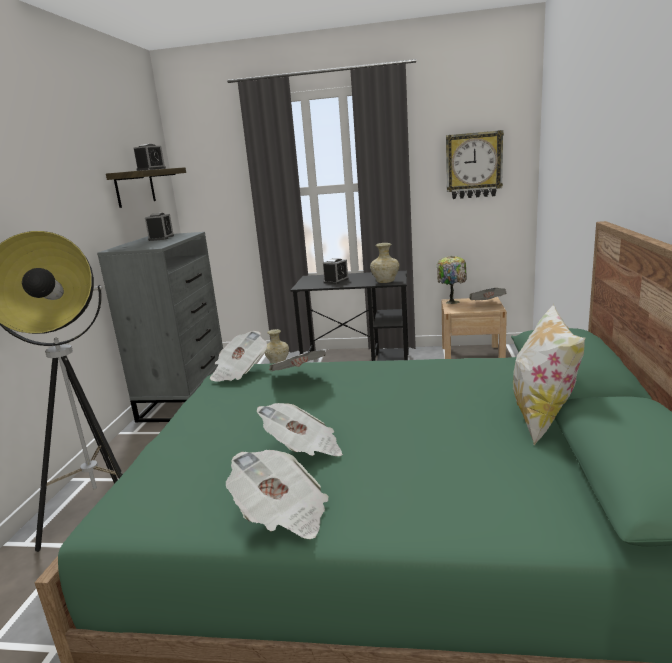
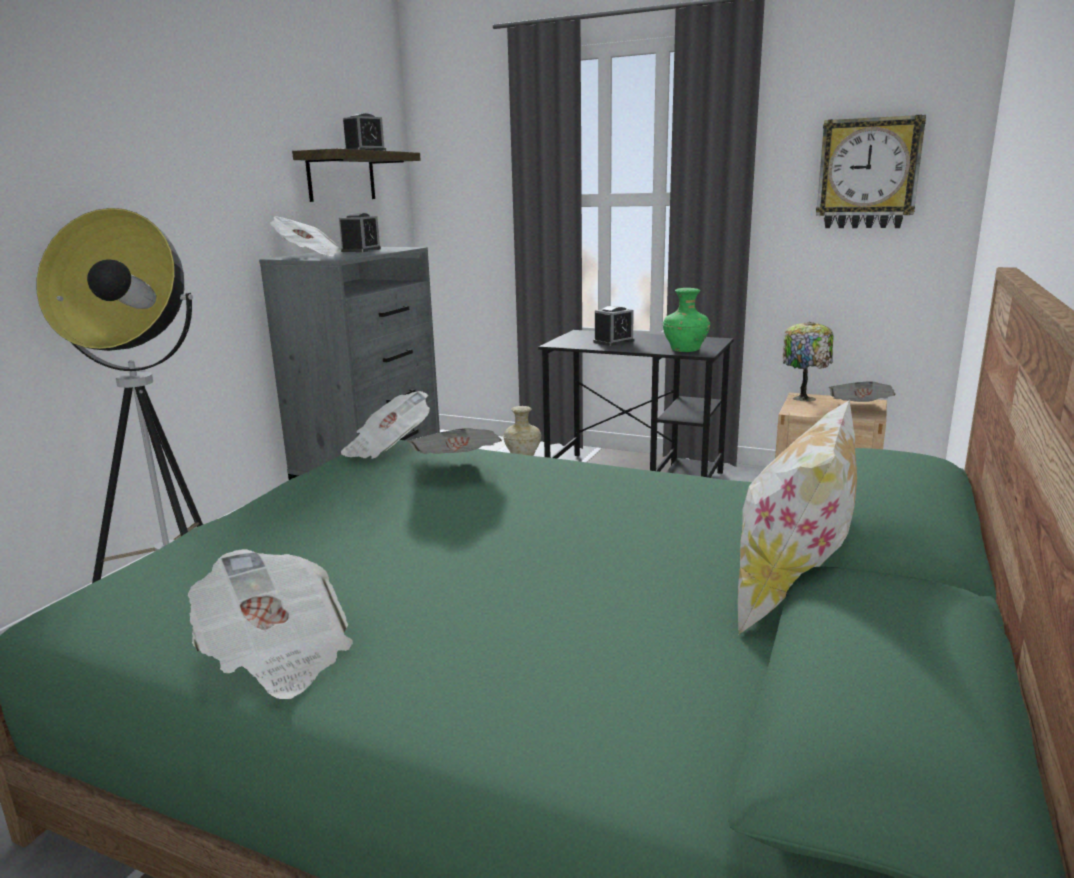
camera: 15 degrees right, 0 degrees up
newspaper [257,403,343,456] -> newspaper moved to [270,216,341,256]
beige vase [370,243,399,283] -> green vase [663,288,710,352]

